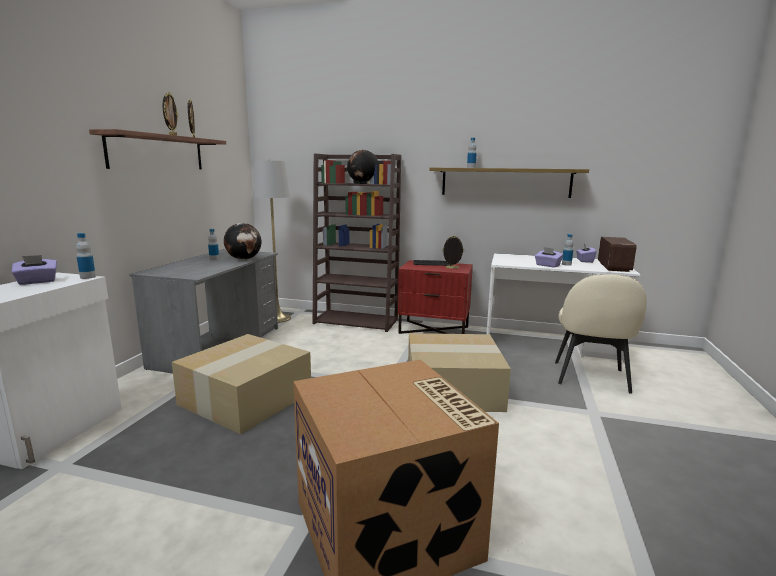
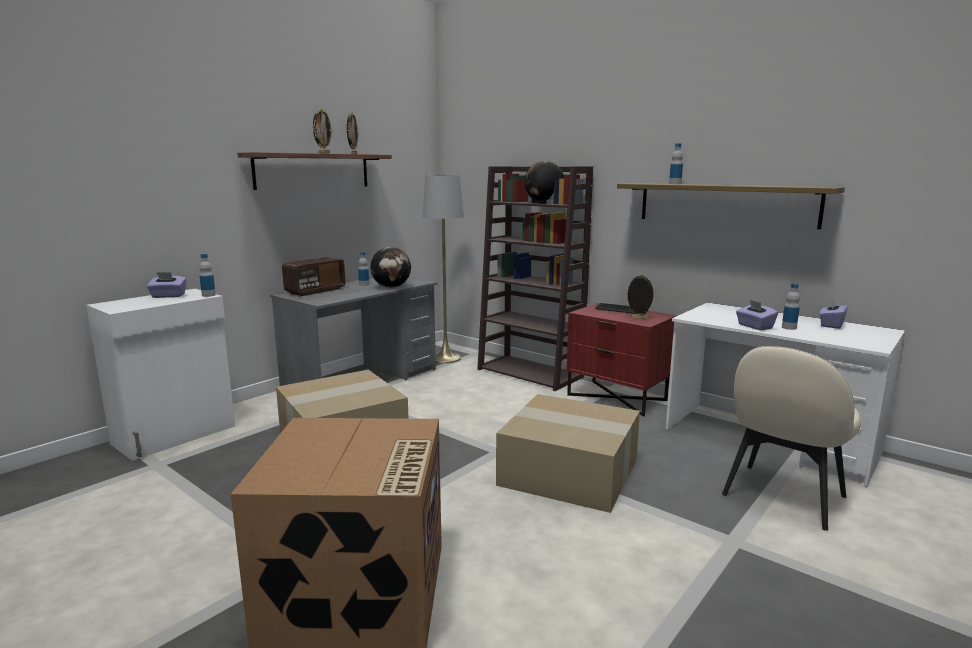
camera: 25 degrees right, 0 degrees up
radio [598,237,637,272] -> radio moved to [282,257,345,296]

